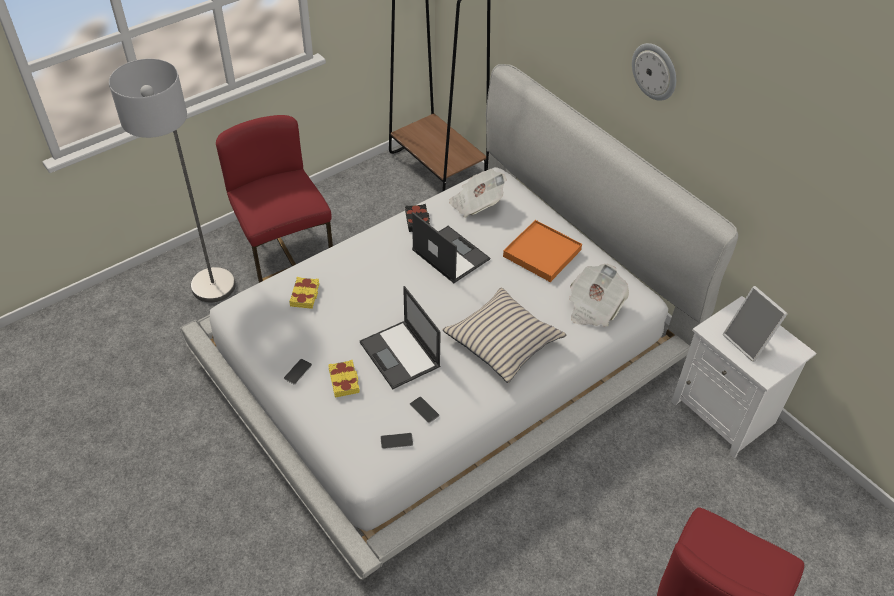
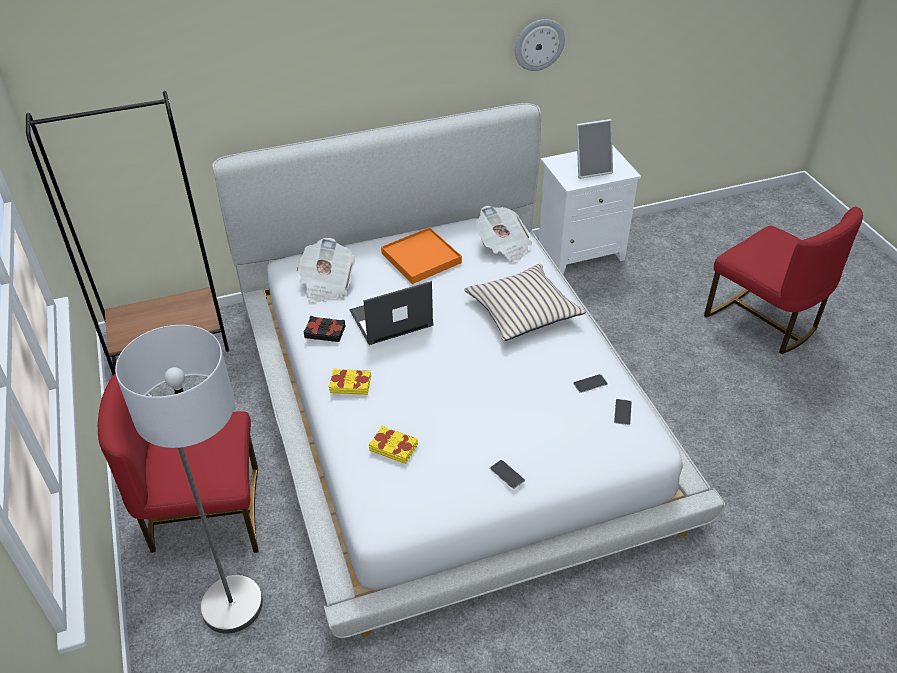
camera: 70 degrees left, 5 degrees down
yellow book [328,360,360,398] -> yellow book moved to [329,368,371,395]
laptop [360,286,441,389] -> none
wall clock [632,43,676,101] -> wall clock moved to [515,19,565,71]

